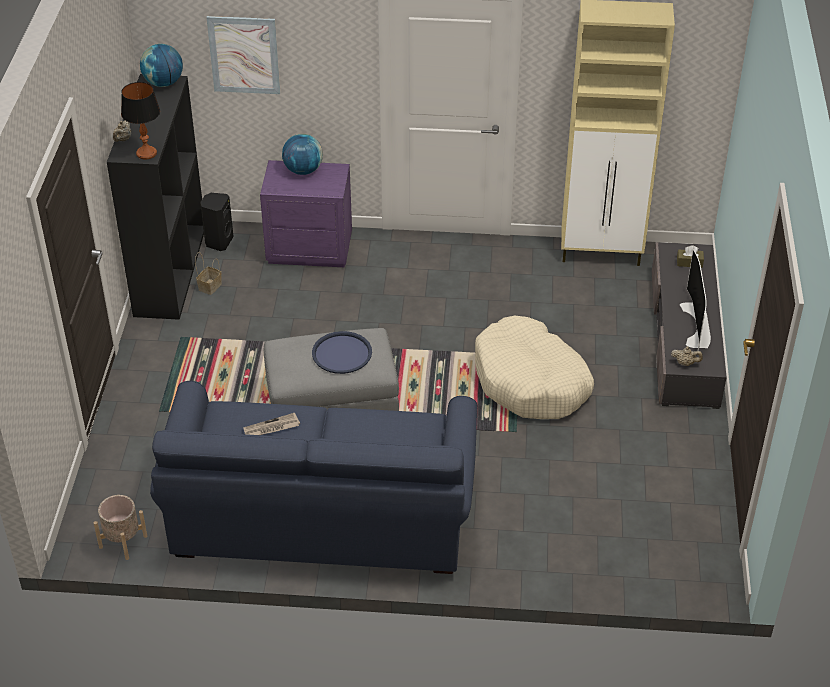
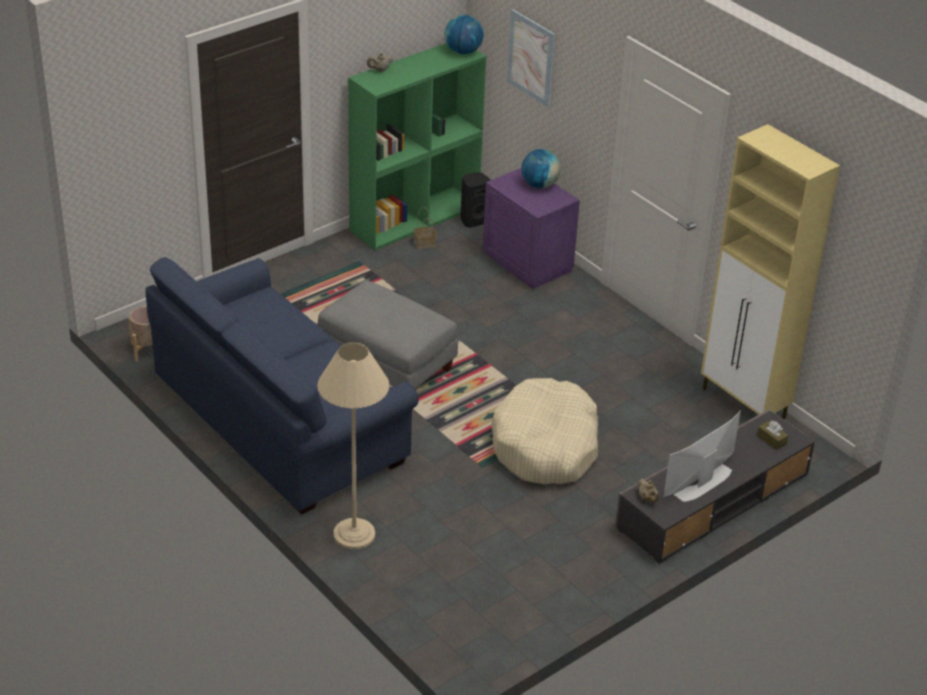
camera: 45 degrees right, 5 degrees down
black bookcase [107,74,204,320] -> green bookcase [348,43,486,251]
table lamp [121,82,160,160] -> none
newspaper [243,413,300,435] -> none
blue tray [312,331,372,374] -> none
none -> beige floor lamp [317,342,389,549]

